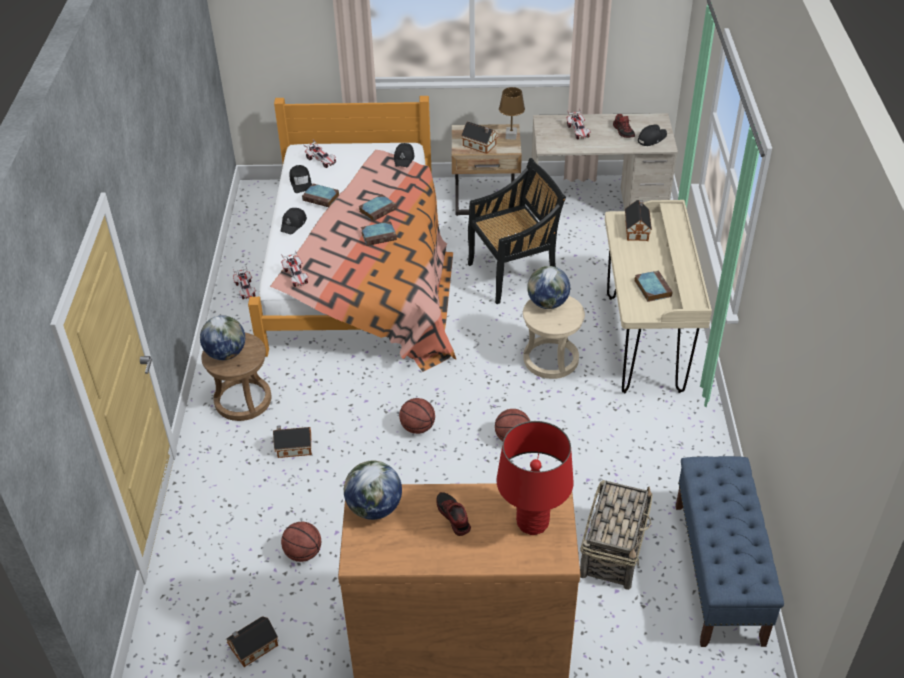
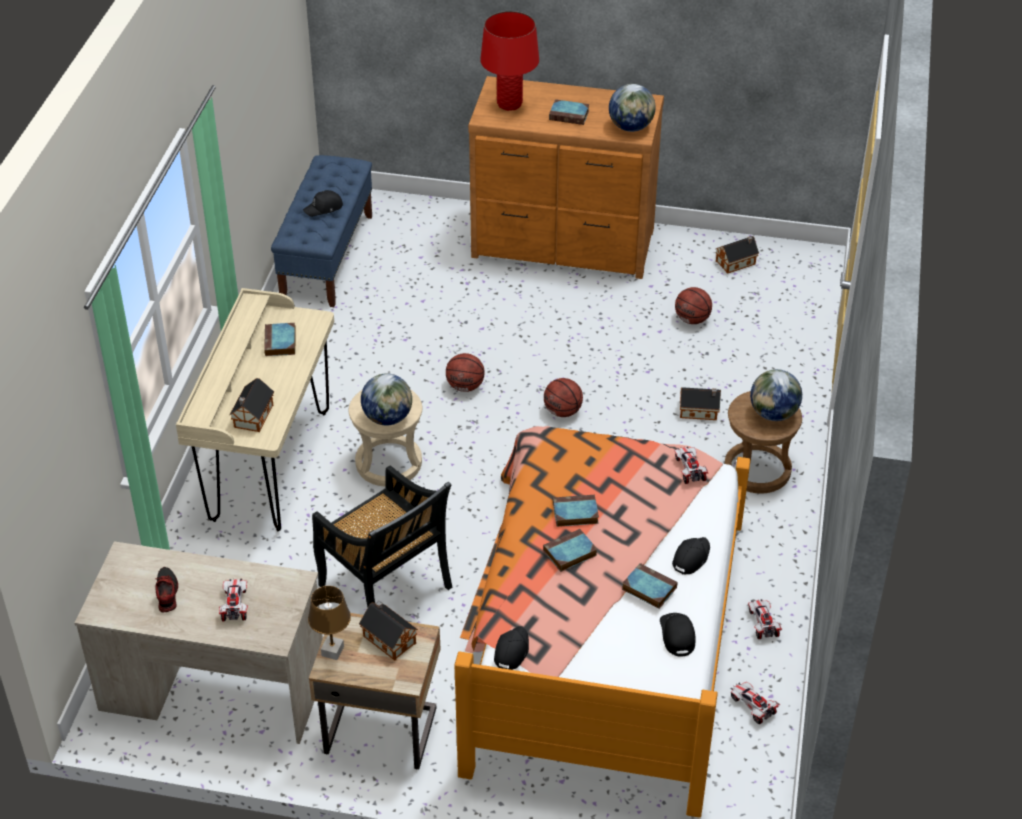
camera: 170 degrees left, 0 degrees up
toy car [304,140,336,168] -> toy car moved to [731,682,781,724]
shoe [436,492,471,536] -> book [549,99,589,125]
black chair [468,158,566,304] -> black chair turned 120 degrees counterclockwise [312,465,452,607]
basket [580,480,653,590] -> none
black cap [638,124,667,146] -> black cap moved to [303,190,343,217]

